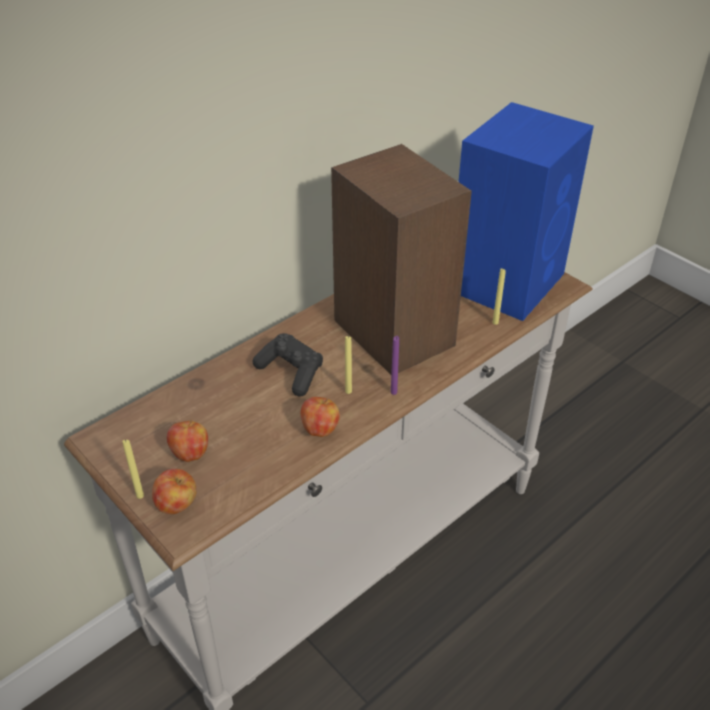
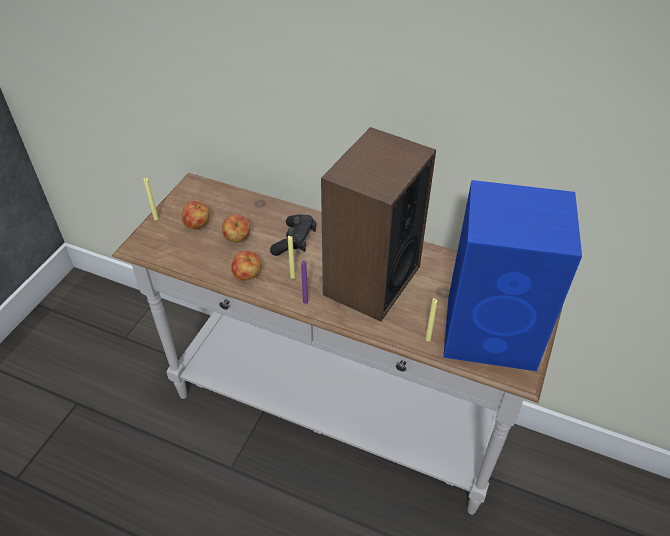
camera: 65 degrees right, 5 degrees up
apple [152,469,196,514] -> apple moved to [222,215,250,242]

